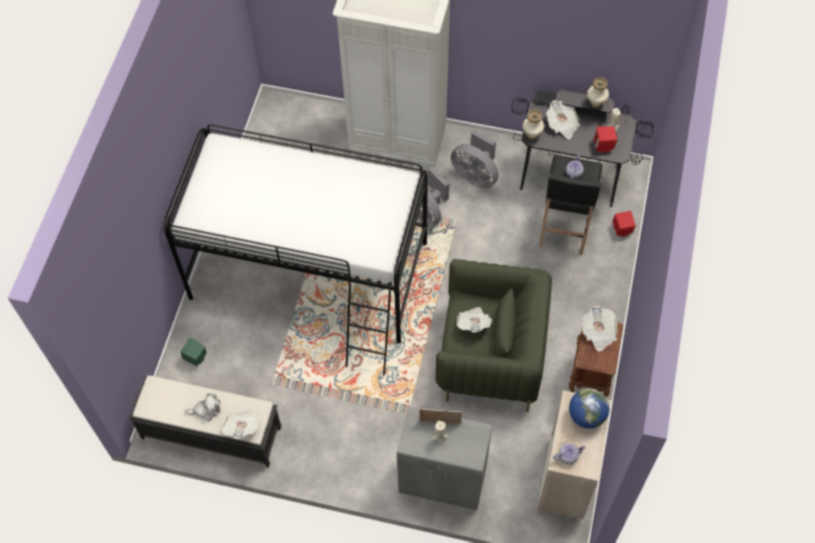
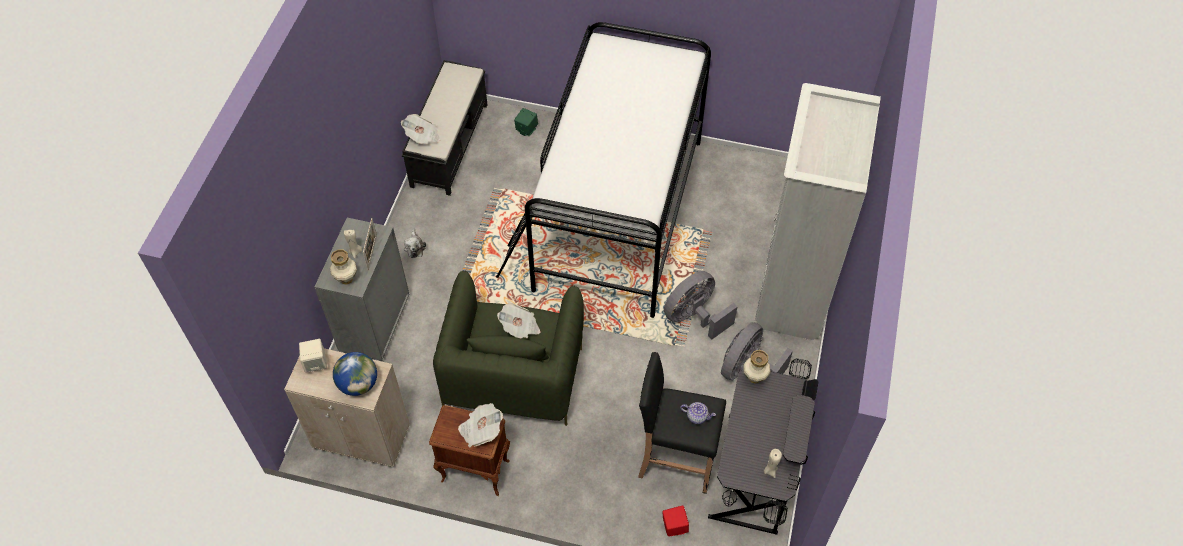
camera: 90 degrees right, 5 degrees down
plush toy [184,393,220,421] -> plush toy moved to [404,229,426,258]
newspaper [546,100,580,139] -> none
teapot [553,443,586,464] -> beige speaker [299,339,327,373]
vase [587,77,609,108] -> vase moved to [330,249,357,284]
red speaker [594,127,617,153] -> none

